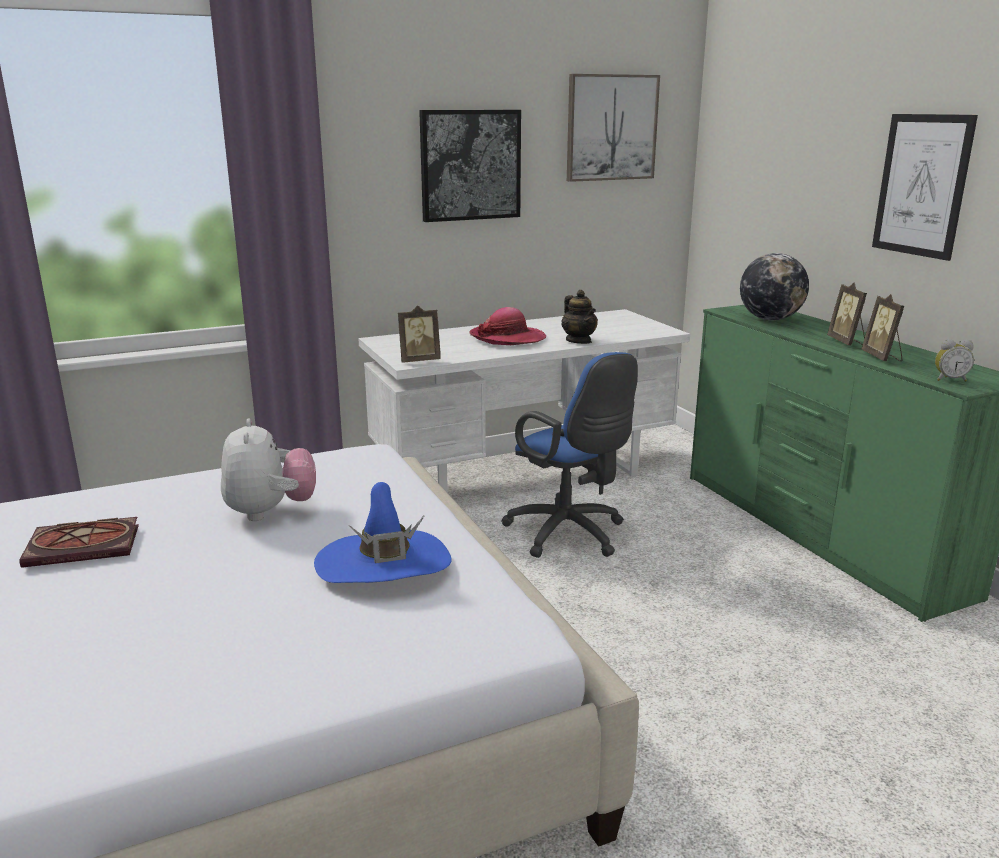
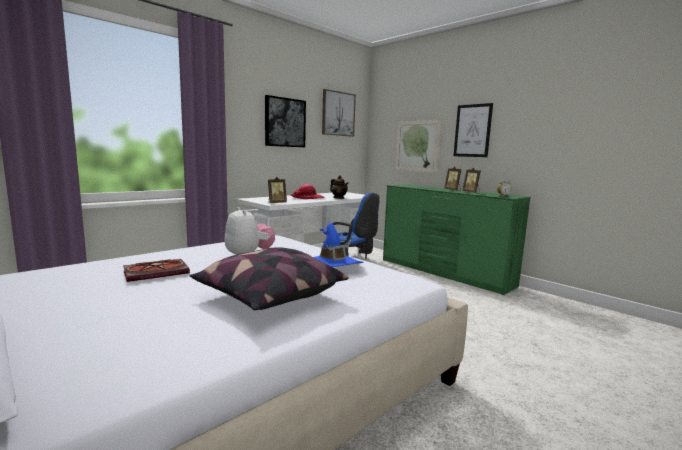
camera: 20 degrees left, 10 degrees down
globe [740,253,809,320] -> none
none -> pillow [189,247,349,310]
none -> picture [395,120,441,173]

